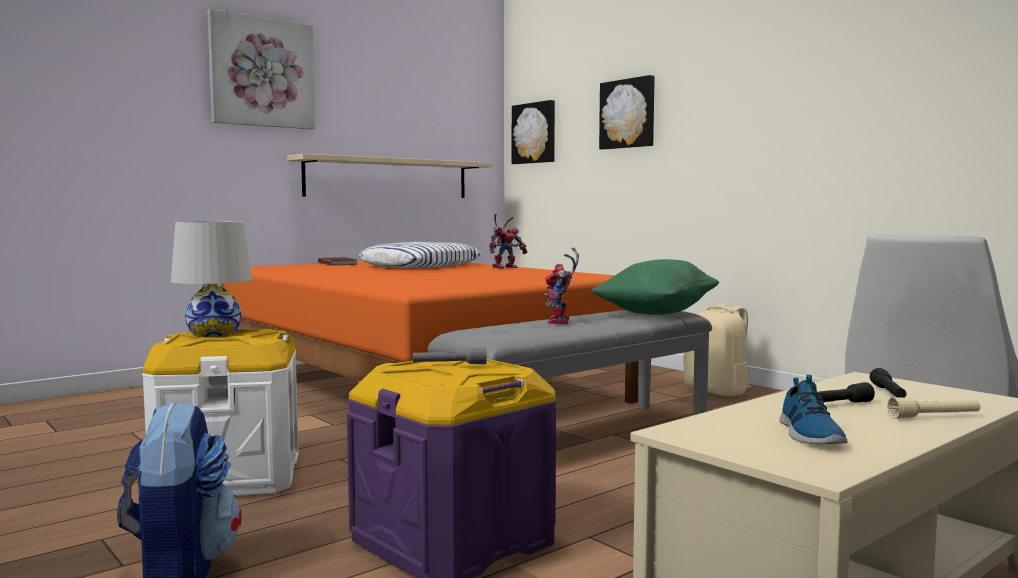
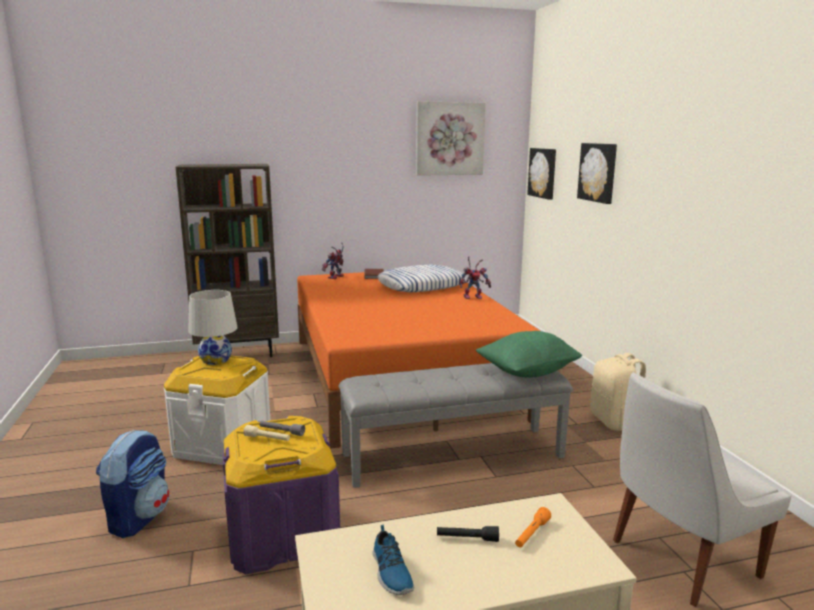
camera: 25 degrees right, 10 degrees up
picture [207,9,315,130] -> picture moved to [416,101,486,176]
beige shelf [287,154,492,198] -> none
toy robot [544,247,579,324] -> toy robot moved to [322,242,344,279]
shoe [779,375,848,444] -> shoe turned 45 degrees counterclockwise [373,525,414,595]
black flashlight [870,368,906,398] -> orange flashlight [515,507,551,548]
beige flashlight [887,397,980,419] -> beige flashlight moved to [243,425,290,441]
none -> brown bookcase [176,164,279,357]

